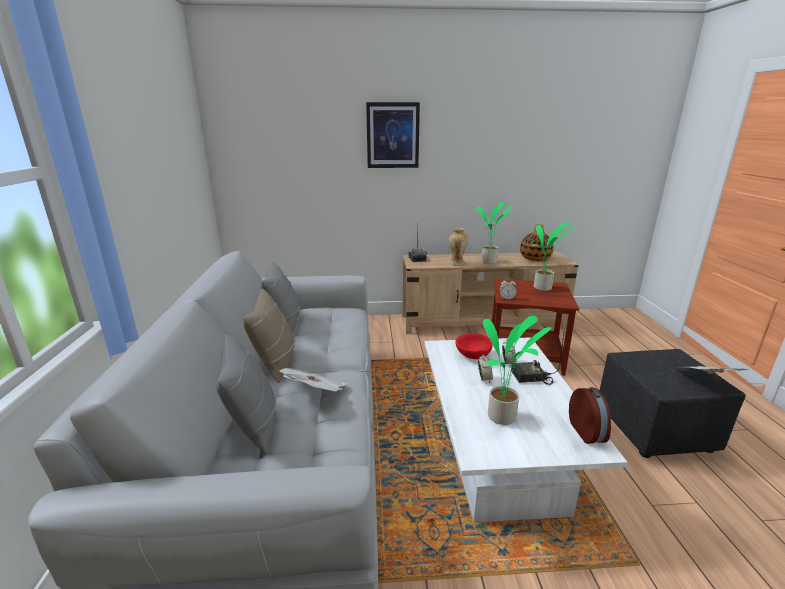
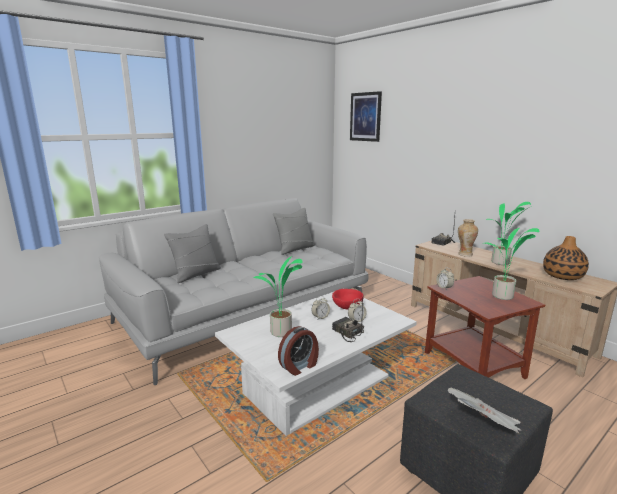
camera: 55 degrees right, 5 degrees down
beige pillow [243,288,295,383] -> none
newspaper [280,368,347,392] -> none
picture [366,102,420,168] -> picture moved to [350,91,382,142]

